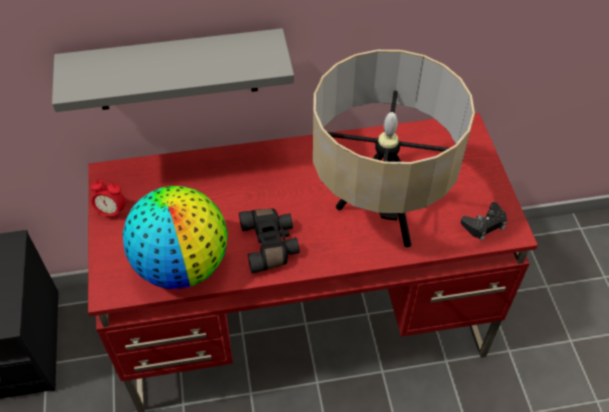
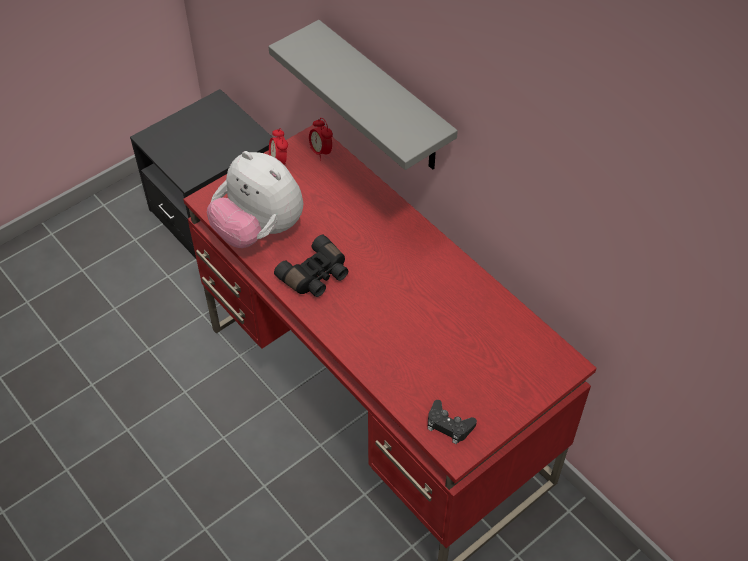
camera: 60 degrees right, 0 degrees up
globe [123,186,228,289] -> plush toy [207,151,303,248]
beige table lamp [313,50,475,247] -> none
none -> alarm clock [309,118,333,161]

